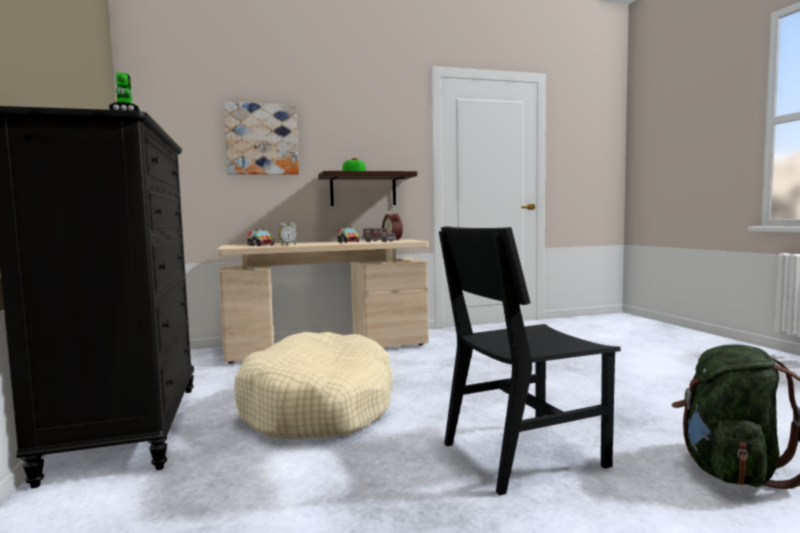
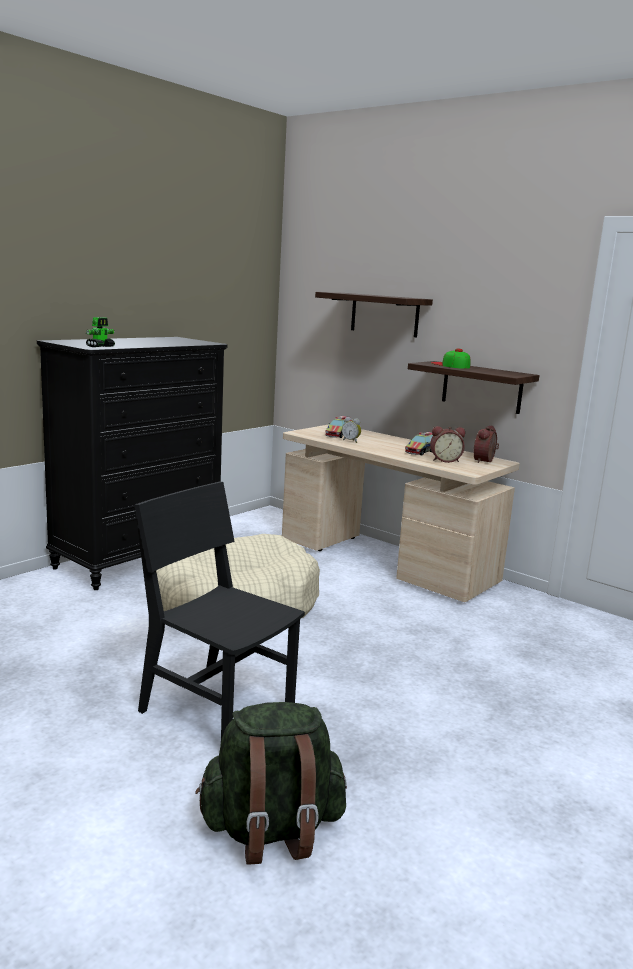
camera: 55 degrees right, 10 degrees up
picture [224,102,299,175] -> shelf [315,292,433,338]
toy truck [361,228,397,242] -> alarm clock [430,426,465,463]

